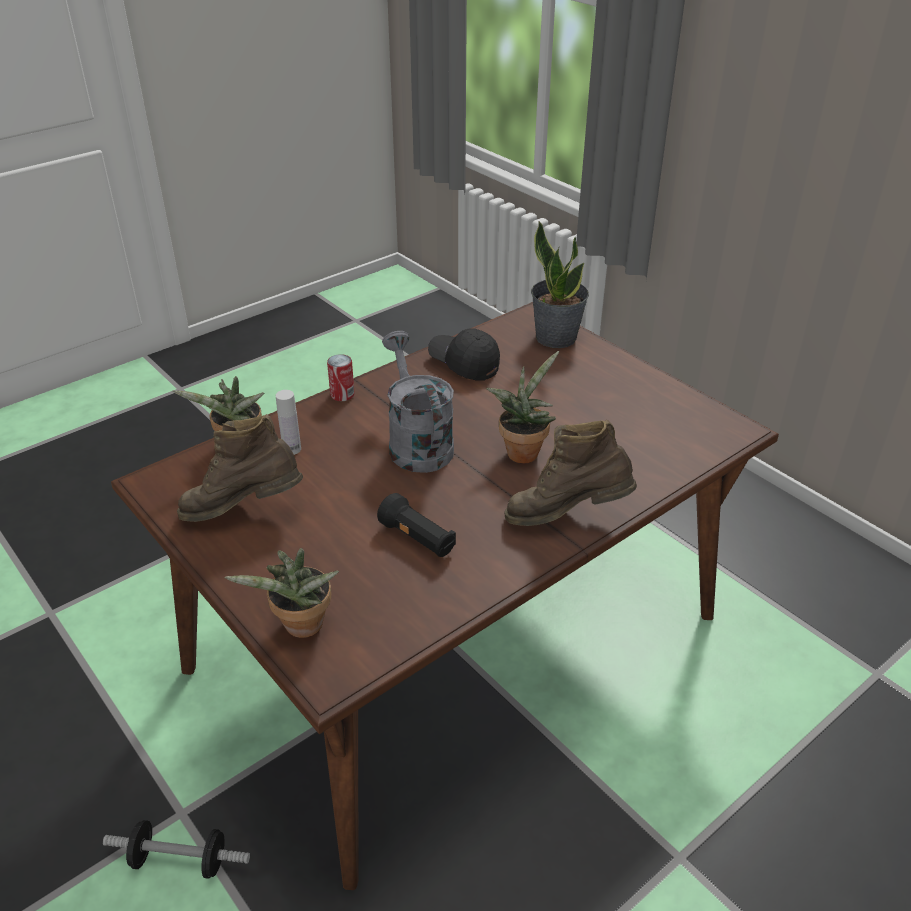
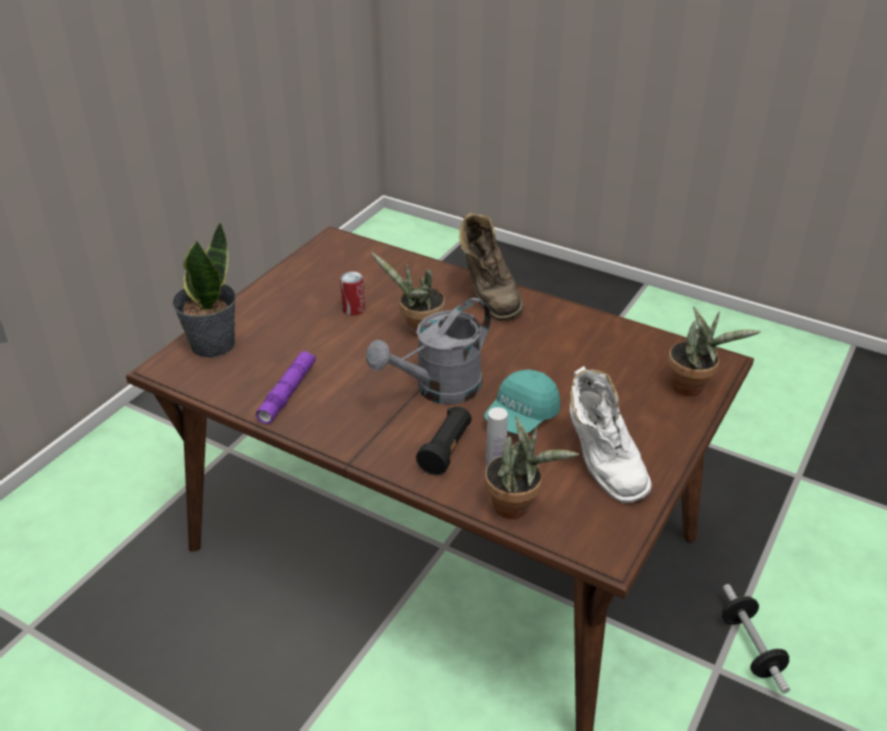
camera: 110 degrees left, 0 degrees up
brown boot [177,414,303,522] -> white boot [570,366,652,503]
can [327,354,354,401] -> can moved to [340,271,365,316]
black flashlight [377,493,456,557] -> black flashlight moved to [416,406,472,475]
black cap [428,328,500,381] -> purple flashlight [256,351,316,424]
none -> turquoise cap [484,369,560,434]

